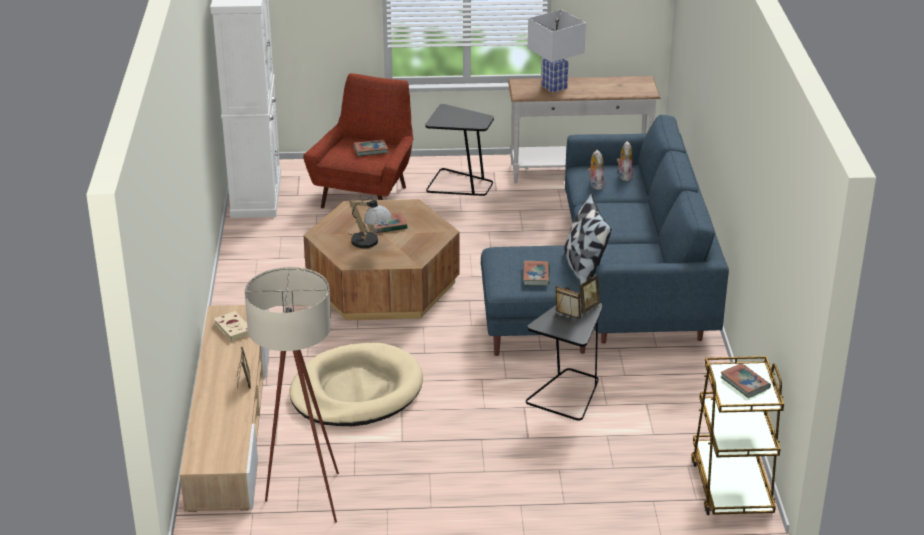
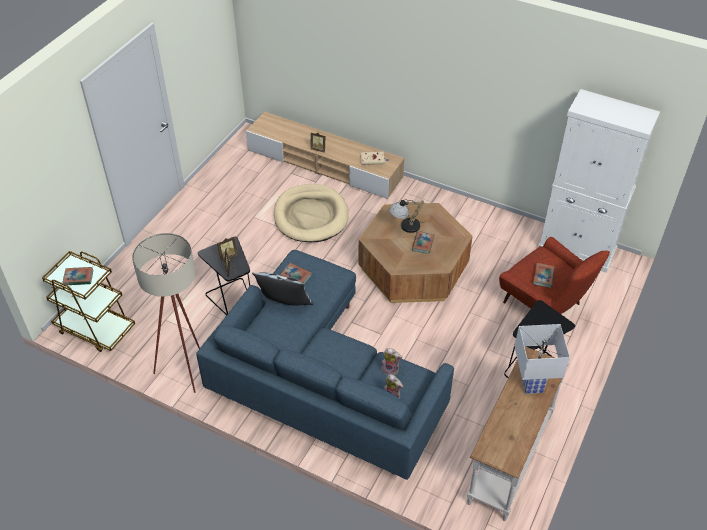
camera: 120 degrees right, 15 degrees up
beige floor lamp [244,267,339,523] -> beige floor lamp moved to [132,233,200,393]

